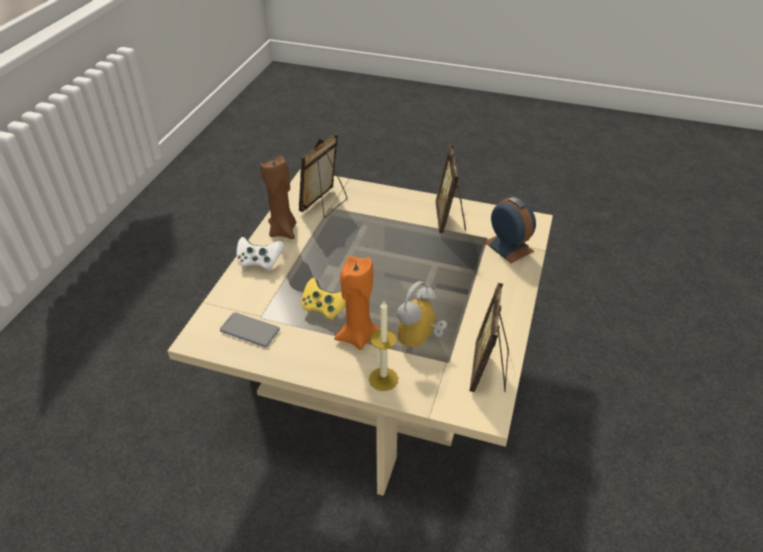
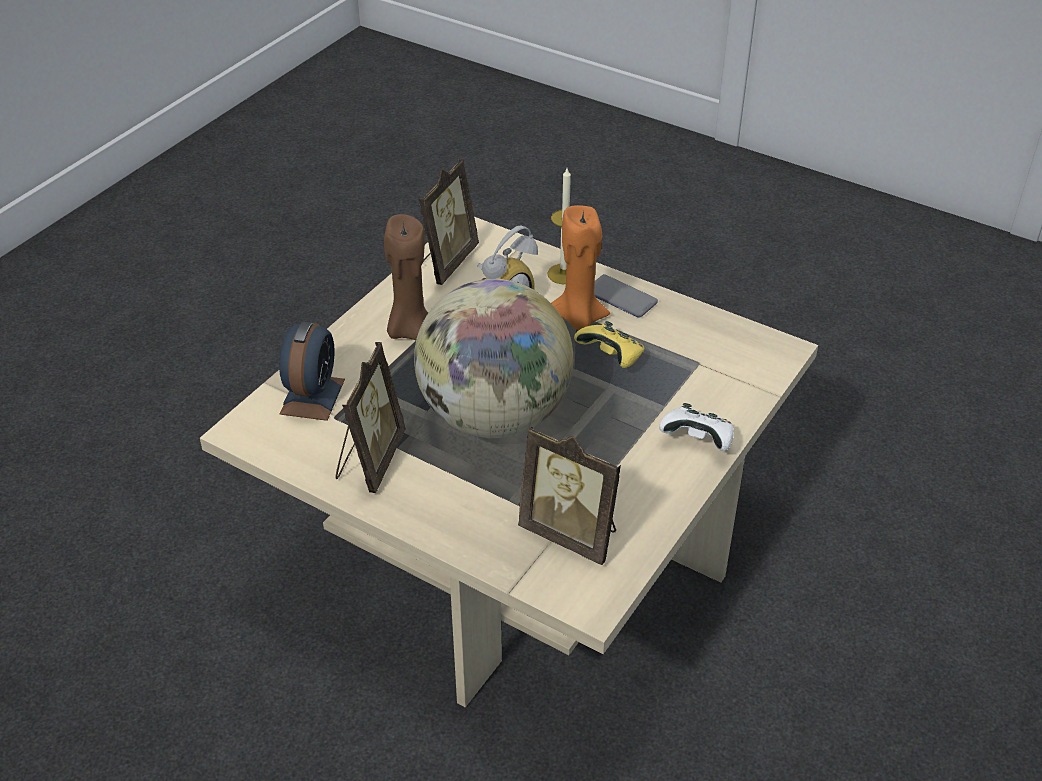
camera: 165 degrees left, 0 degrees up
phone [220,313,280,347] -> phone moved to [594,274,658,318]
brown candle [260,156,296,239] -> brown candle moved to [384,214,428,340]
picture frame [299,133,347,218] -> picture frame turned 75 degrees clockwise [518,426,621,565]
alarm clock [484,197,536,263] -> alarm clock turned 150 degrees counterclockwise [279,322,345,421]
none -> globe [414,279,573,438]

